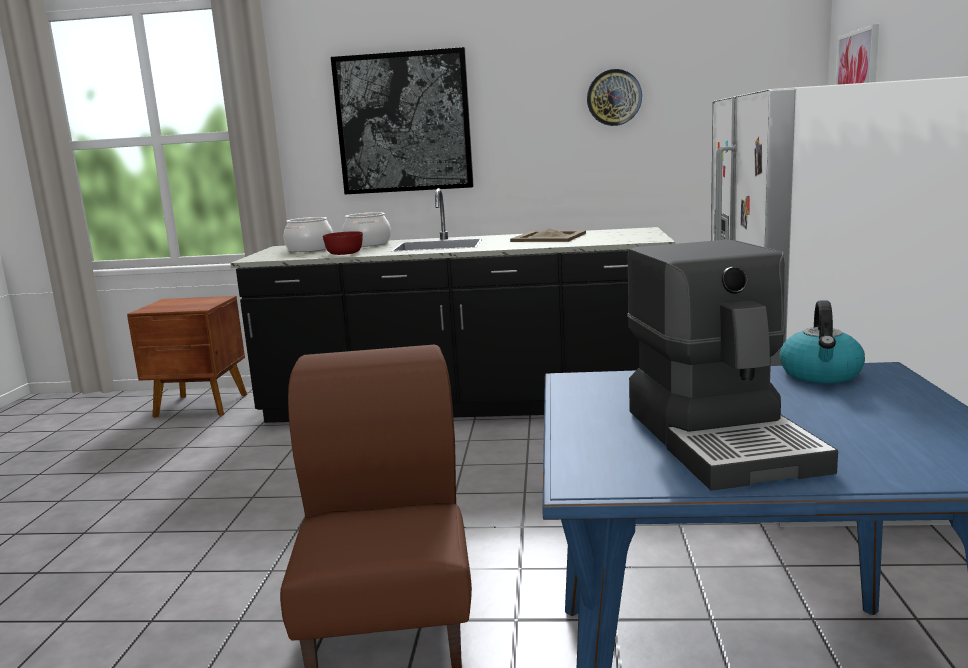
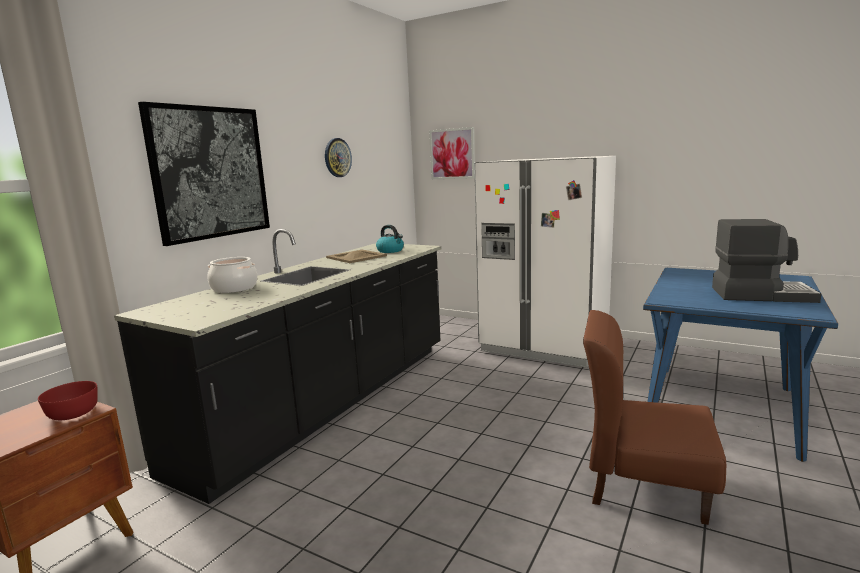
camera: 65 degrees left, 0 degrees up
cooking pot [284,217,333,252] -> none
red bowl [323,231,363,255] -> red bowl moved to [38,381,98,420]
kettle [779,301,865,383] -> kettle moved to [376,225,404,253]

